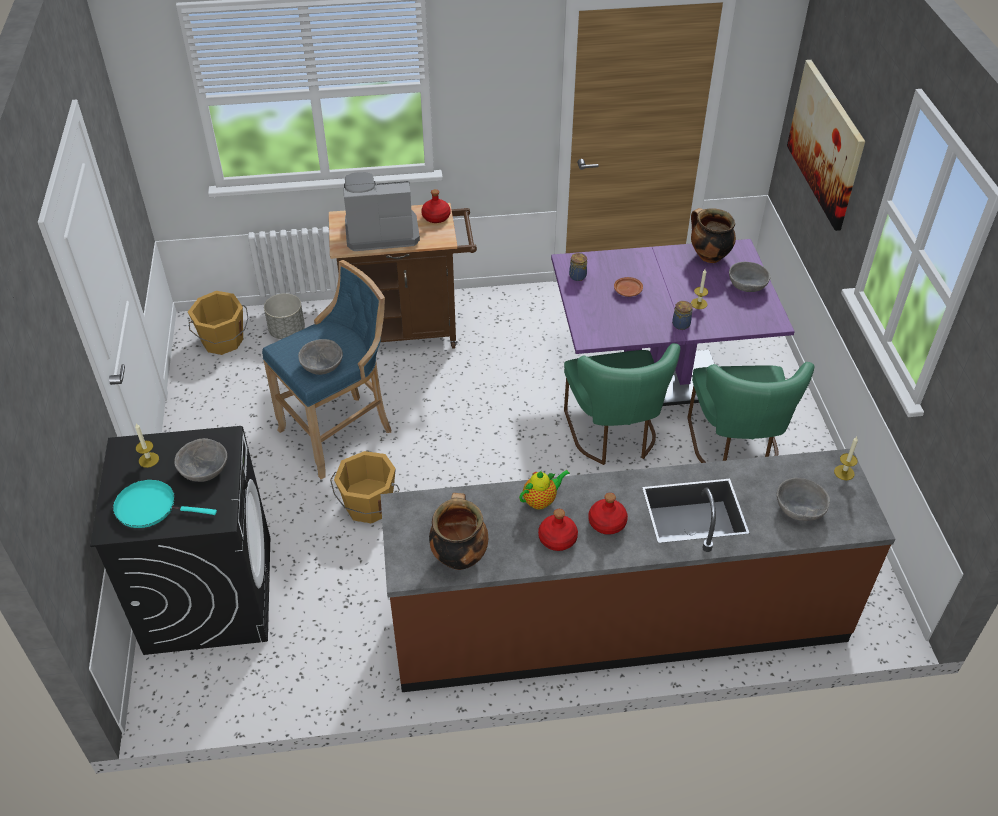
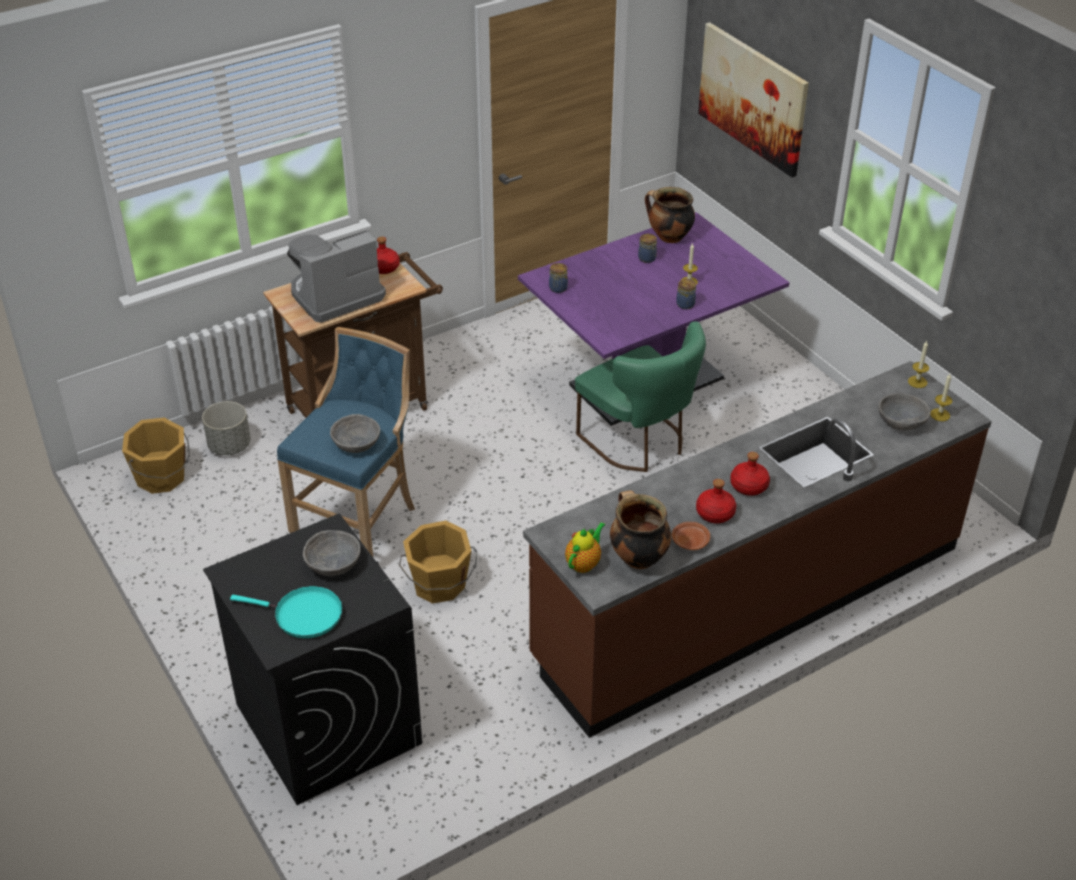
camera: 25 degrees left, 5 degrees down
turquoise frying pan [113,479,217,528] -> turquoise frying pan turned 150 degrees counterclockwise [230,586,342,638]
candle [135,424,159,468] -> candle moved to [930,374,952,421]
teapot [519,470,570,510] -> teapot moved to [565,522,606,573]
brown plate [614,277,643,297] -> brown plate moved to [672,522,710,550]
green chair [687,362,814,463] -> none
grey bowl [729,262,771,292] -> none
none -> jar [638,234,657,263]

